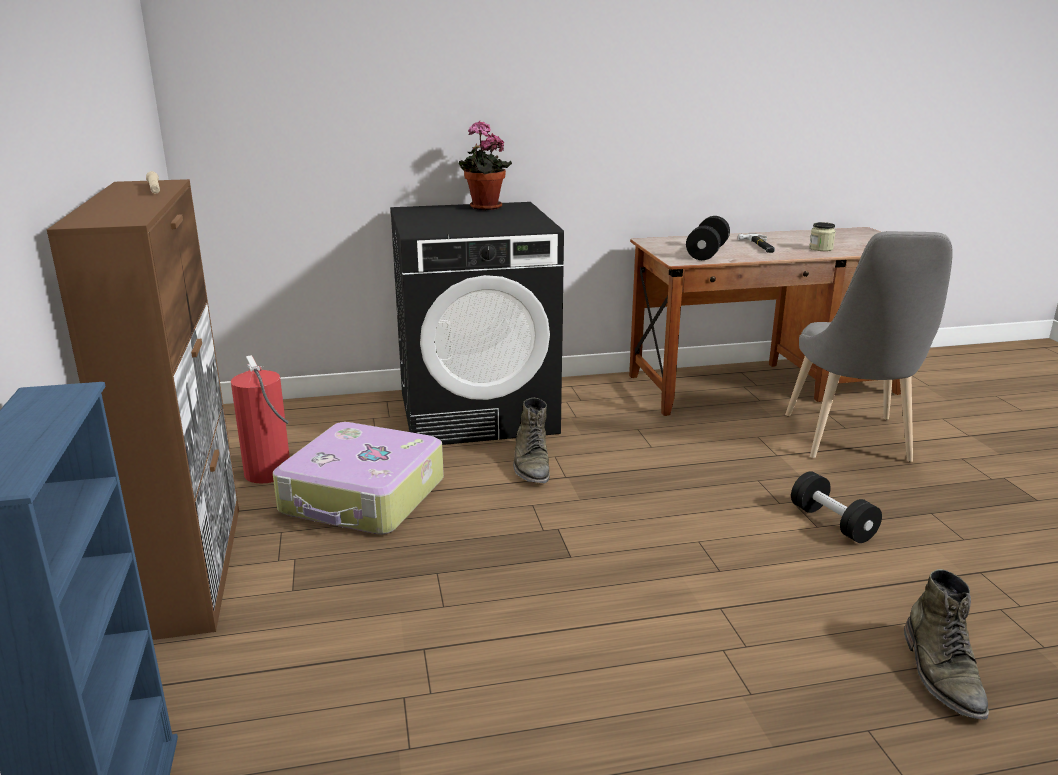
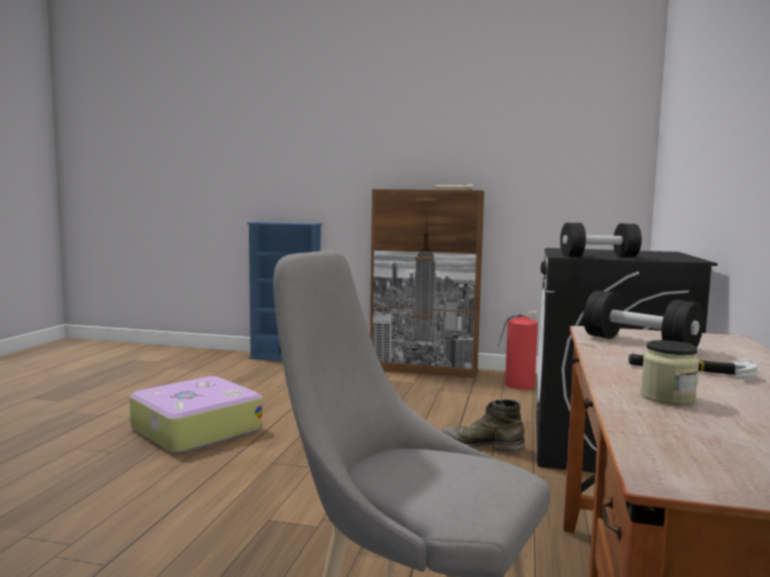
camera: 115 degrees right, 15 degrees down
suitcase [273,422,444,535] -> suitcase moved to [129,376,263,454]
potted plant [458,121,512,210] -> none
black dumbbell [791,471,882,543] -> black dumbbell moved to [560,223,642,257]
green boot [904,569,989,720] -> none

